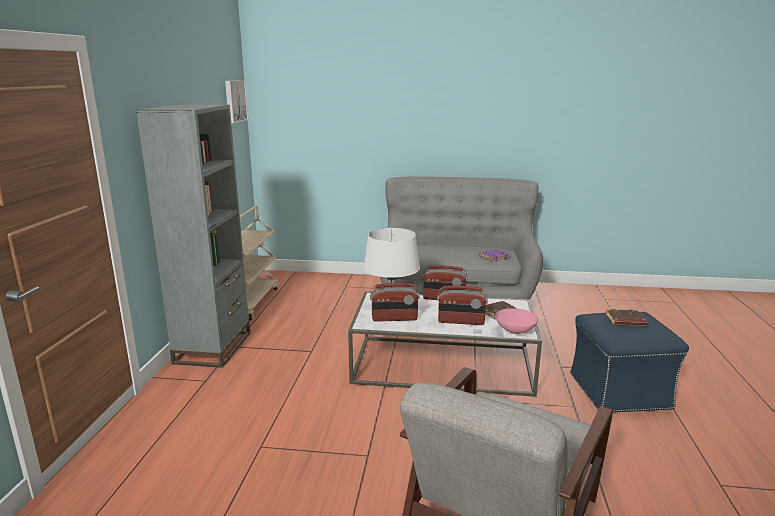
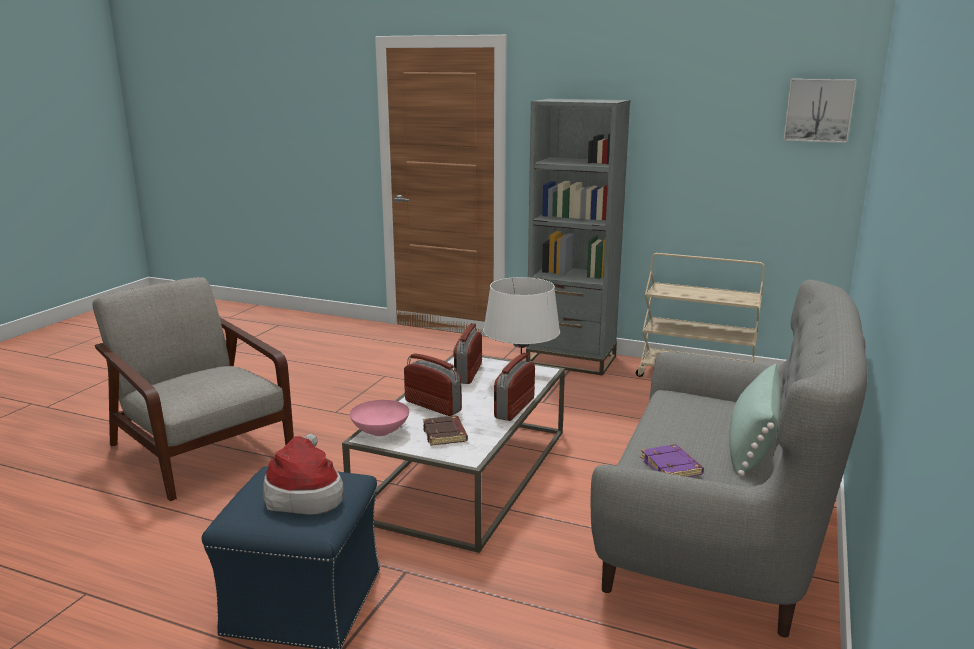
camera: 105 degrees right, 0 degrees up
radio [437,285,488,325] -> radio turned 105 degrees clockwise [404,353,462,416]
brown book [606,309,648,326] -> hat [263,434,343,514]
none -> green pillow [729,364,781,477]

